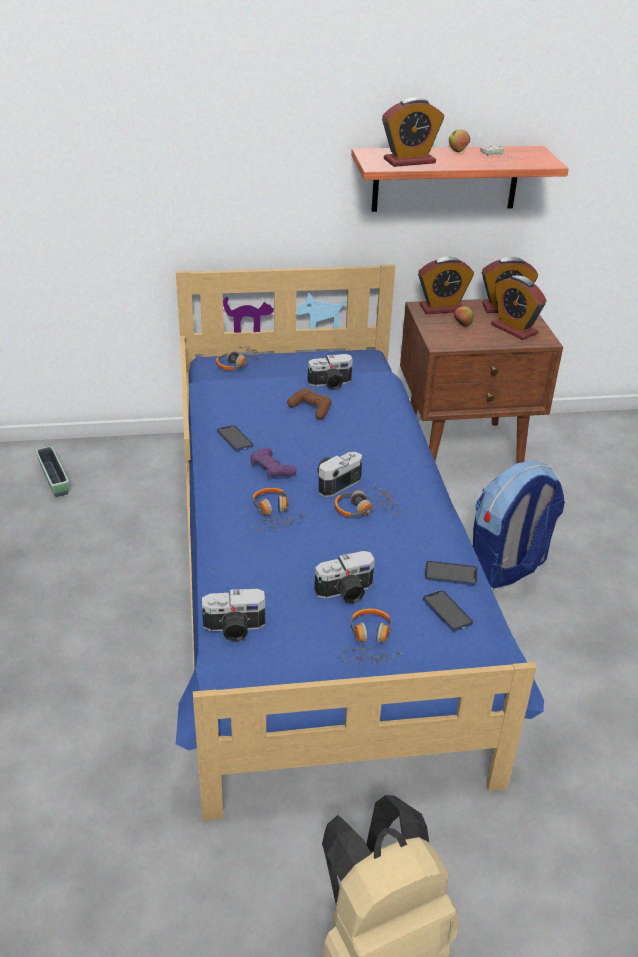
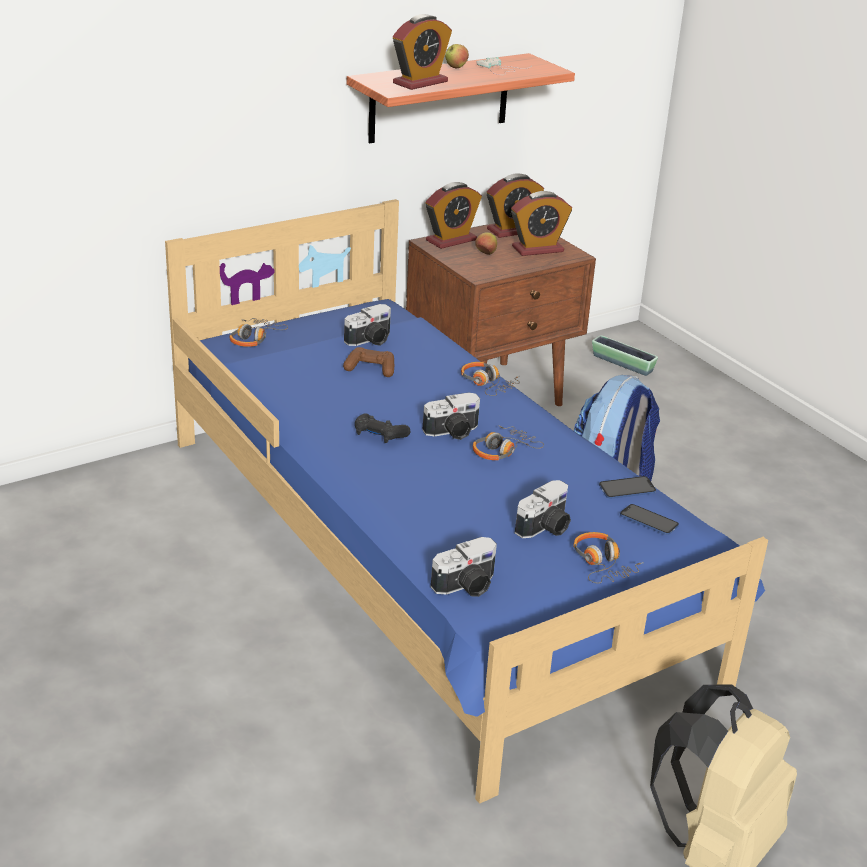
camera: 25 degrees left, 5 degrees down
planter [35,446,69,497] -> planter moved to [592,335,658,376]
phone [217,425,253,451] -> none
purple game controller [250,448,297,478] -> black game controller [355,413,410,443]
headphones [252,488,305,531] -> headphones moved to [461,362,520,396]
camera [317,452,362,497] -> camera turned 135 degrees counterclockwise [422,392,480,440]
alarm clock [491,275,547,340] -> alarm clock turned 45 degrees counterclockwise [511,191,572,256]

